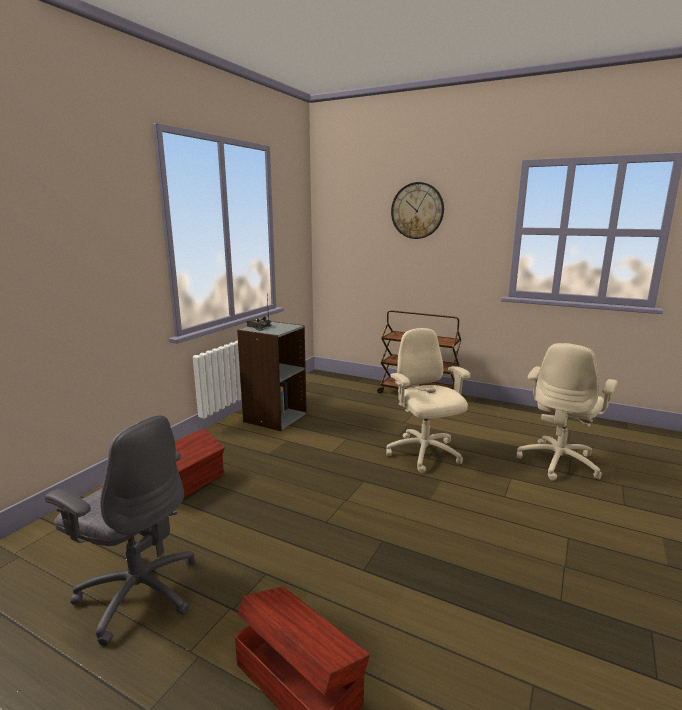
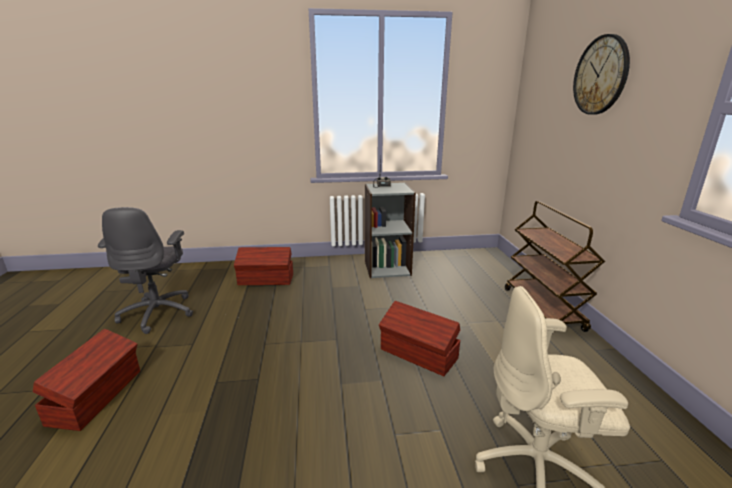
camera: 55 degrees right, 5 degrees up
beige office chair [386,328,470,473] -> brown storage box [379,301,461,376]

